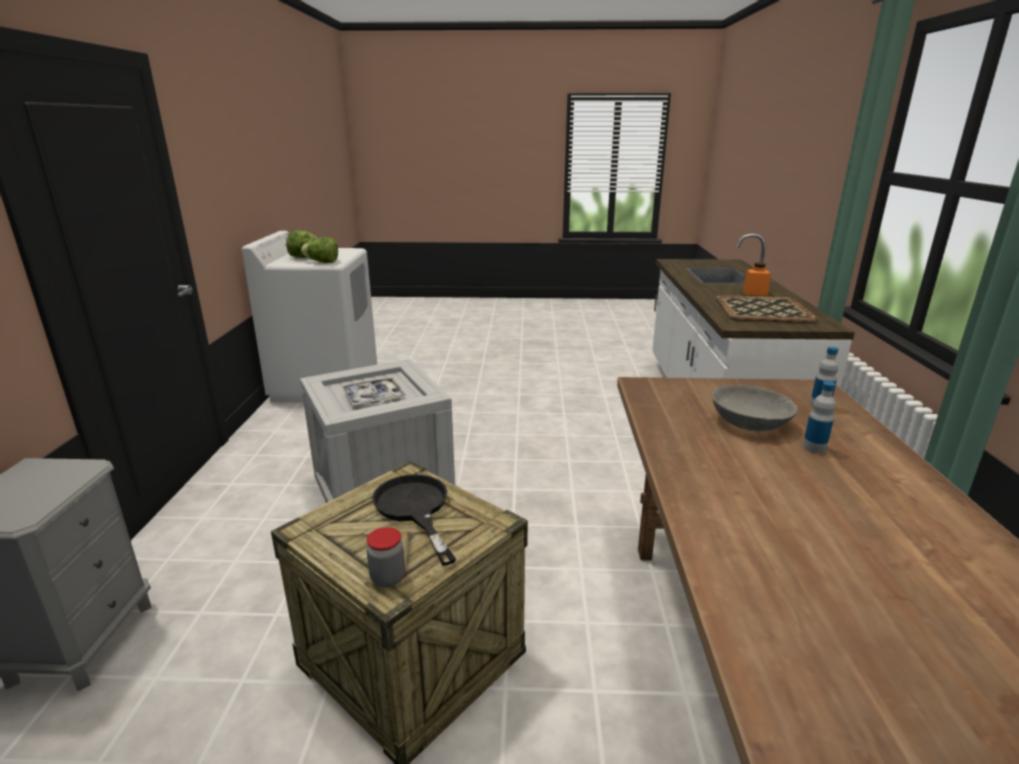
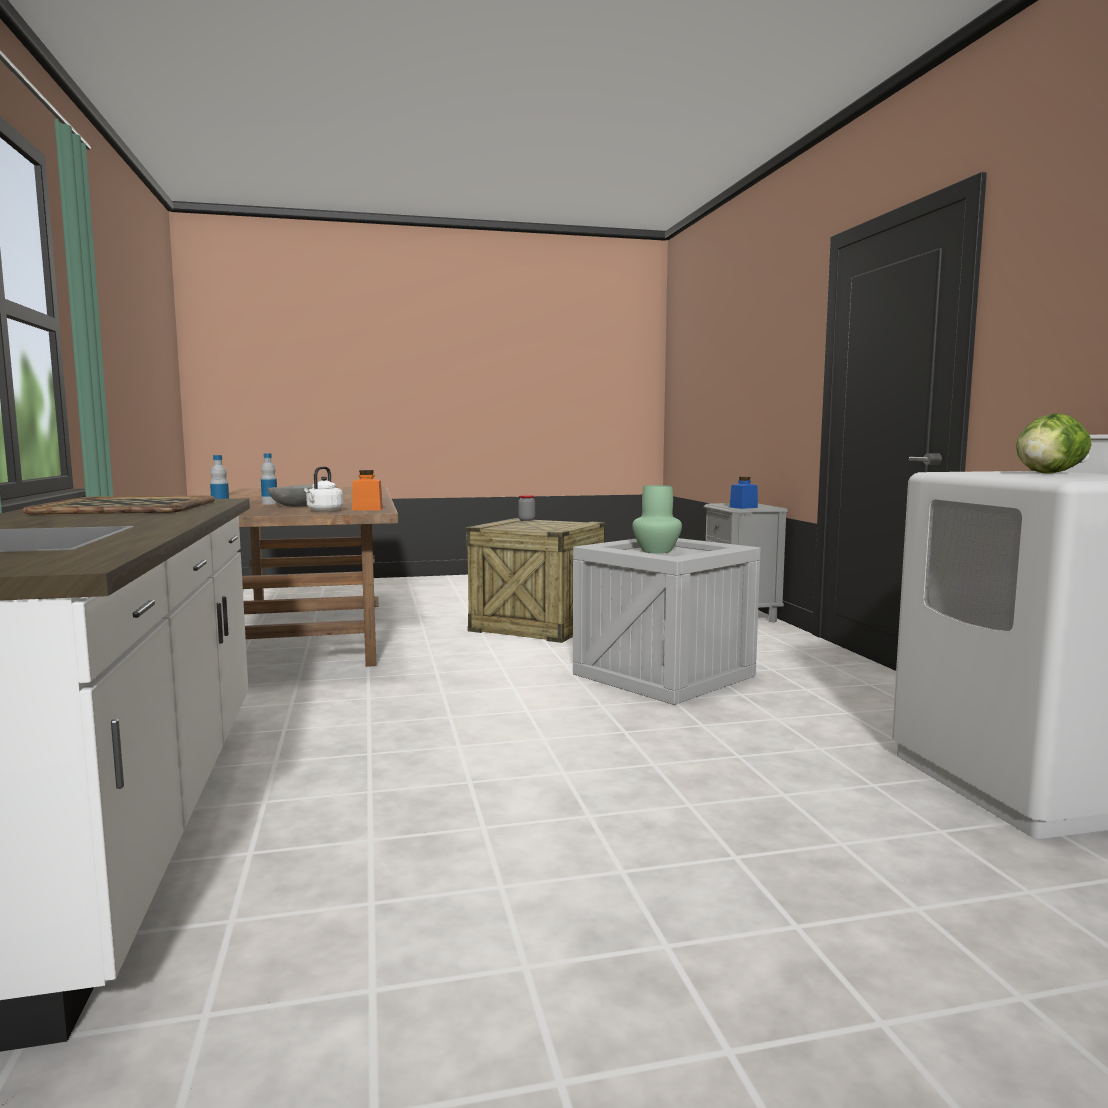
camera: 165 degrees right, 15 degrees down
lettuce [301,237,338,263] -> none
tray [342,378,406,406] -> green vase [632,485,682,553]
black frying pan [372,474,456,566] -> none
orange jar [743,262,771,295] -> orange jar moved to [352,470,383,511]
none -> white kettle [304,466,344,512]
none -> blue jar [730,477,758,509]

